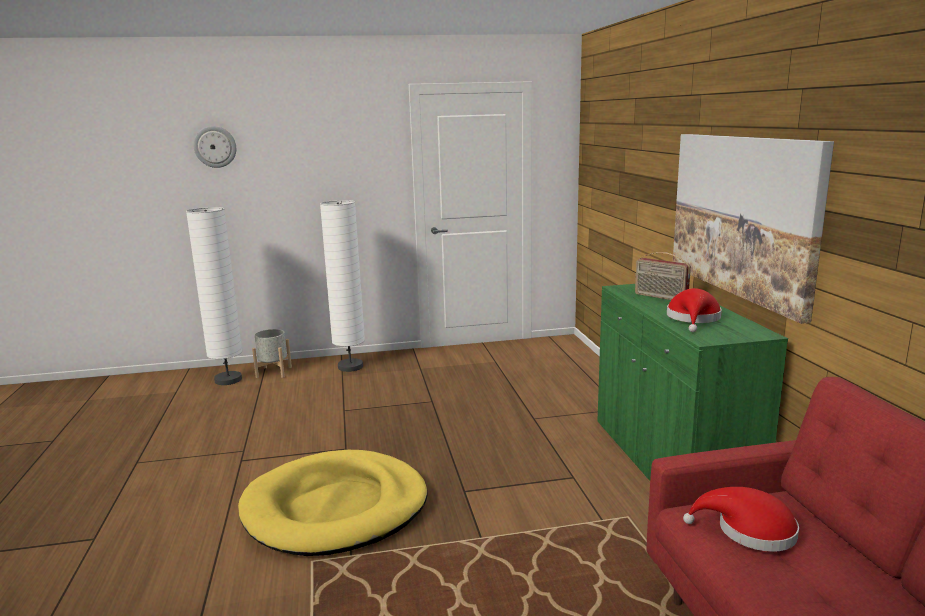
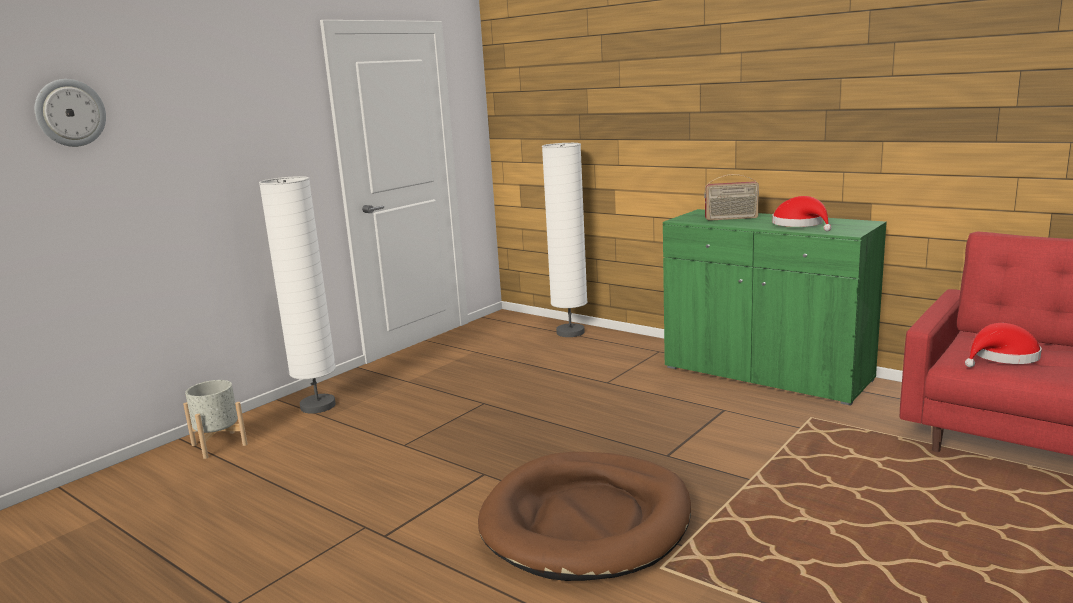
camera: 40 degrees left, 0 degrees up
white floor lamp [186,207,243,385] -> white floor lamp moved to [542,143,588,337]
yellow dog bed [238,450,428,556] -> brown dog bed [478,452,691,581]
picture [673,134,834,324] -> none

